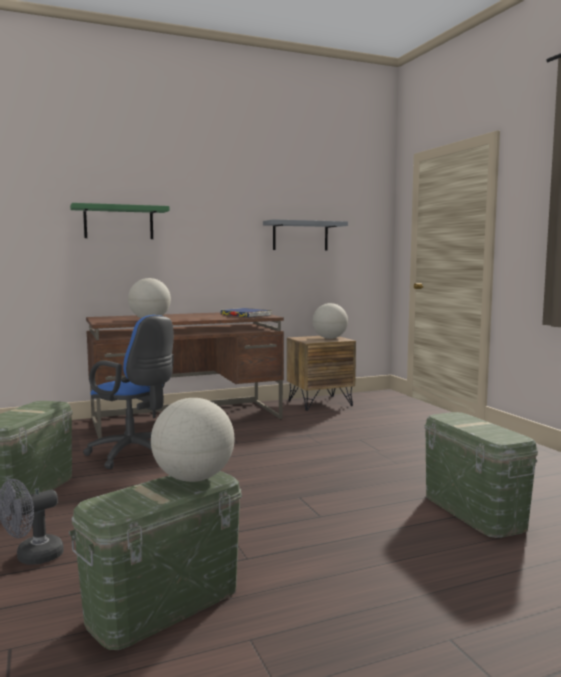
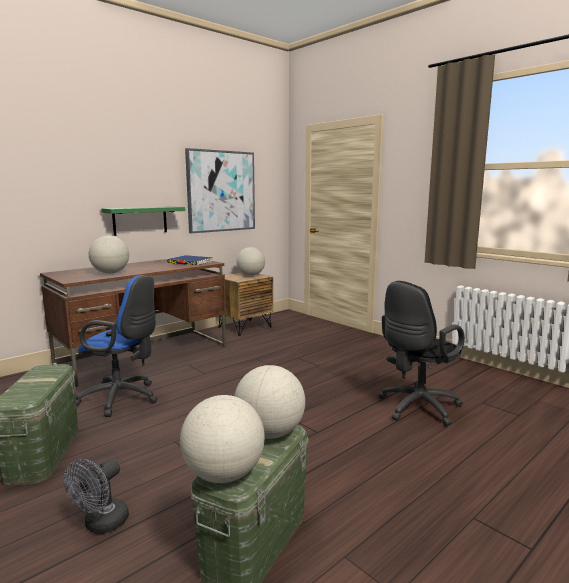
camera: 20 degrees left, 5 degrees up
green shelf [70,203,170,239] -> green shelf moved to [101,206,185,236]
grey shelf [263,219,348,250] -> picture [185,148,255,233]
green storage box [425,412,538,538] -> black office chair [378,281,465,426]
none -> globe [180,395,265,483]

